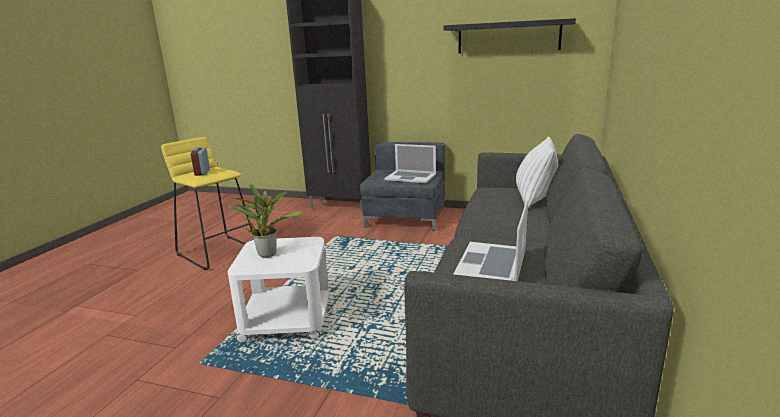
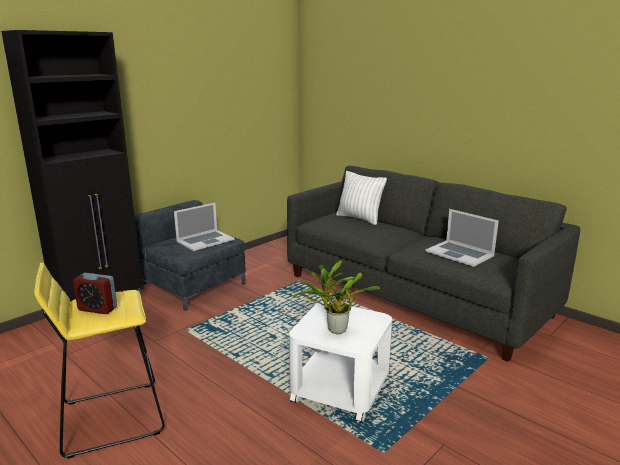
camera: 65 degrees left, 0 degrees up
black shelf [443,18,576,54] -> none

